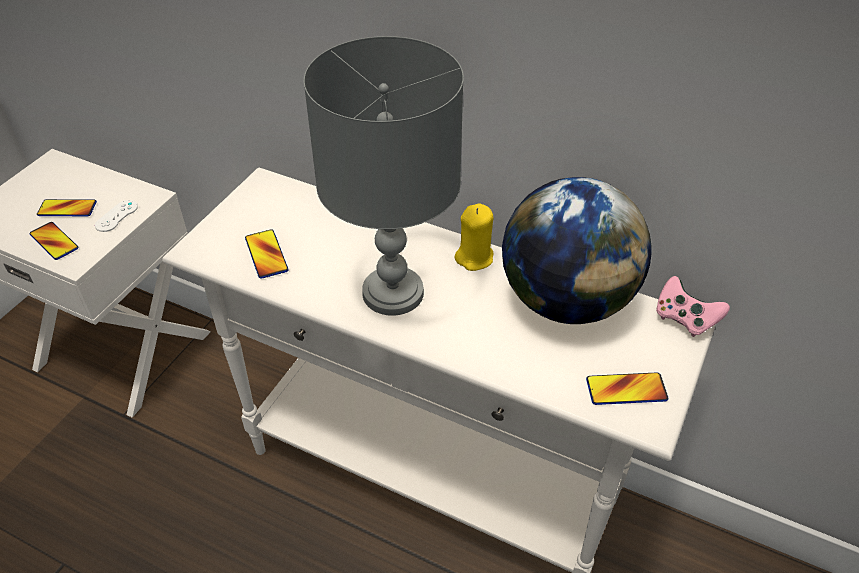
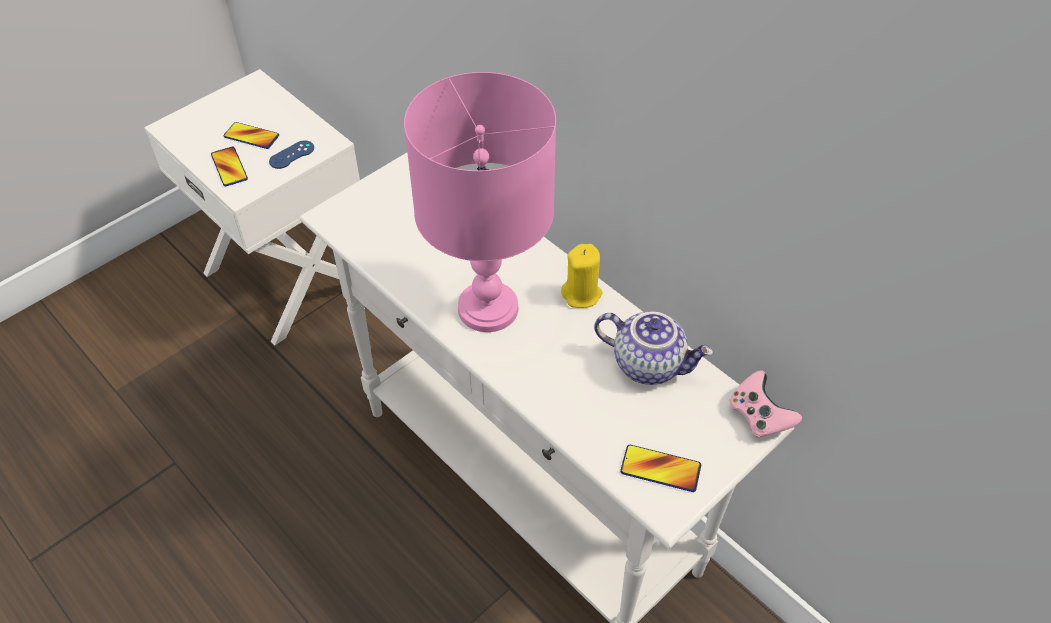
camera: 20 degrees right, 5 degrees up
white game controller [95,200,138,232] -> blue game controller [269,141,314,169]
phone [245,229,288,279] -> none
grey table lamp [303,36,464,316] -> pink table lamp [404,72,556,332]
globe [502,177,651,324] -> teapot [594,312,713,385]

